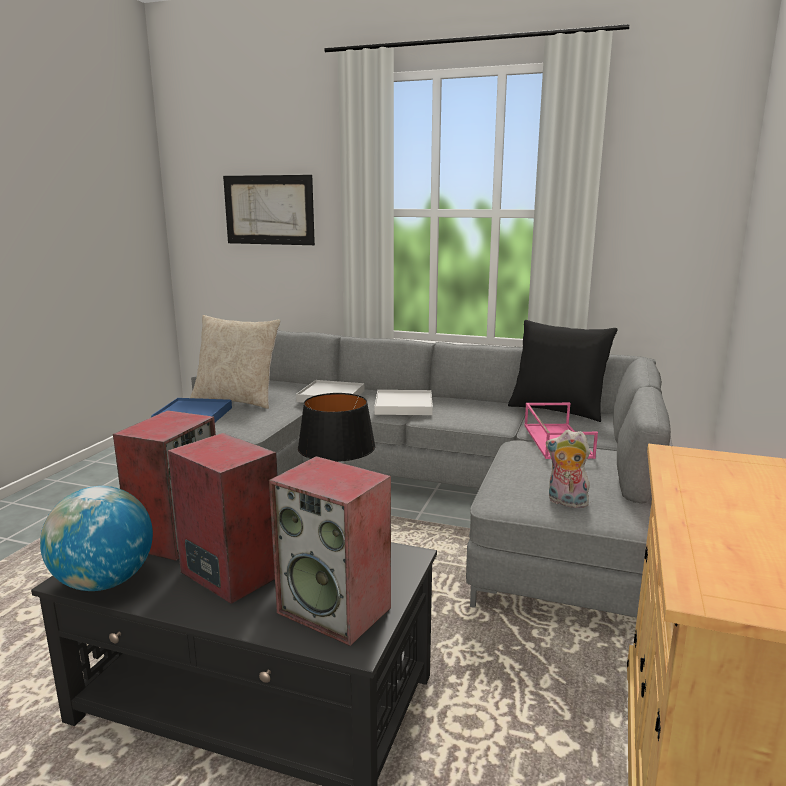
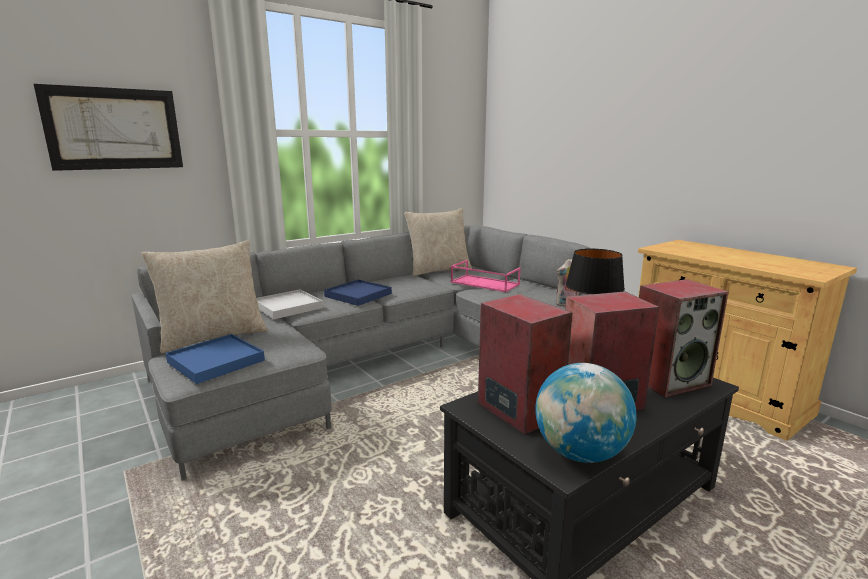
camera: 55 degrees left, 0 degrees up
white tray [374,390,433,415] -> blue tray [324,280,392,306]
black pillow [508,320,618,422] -> beige pillow [404,208,472,276]

